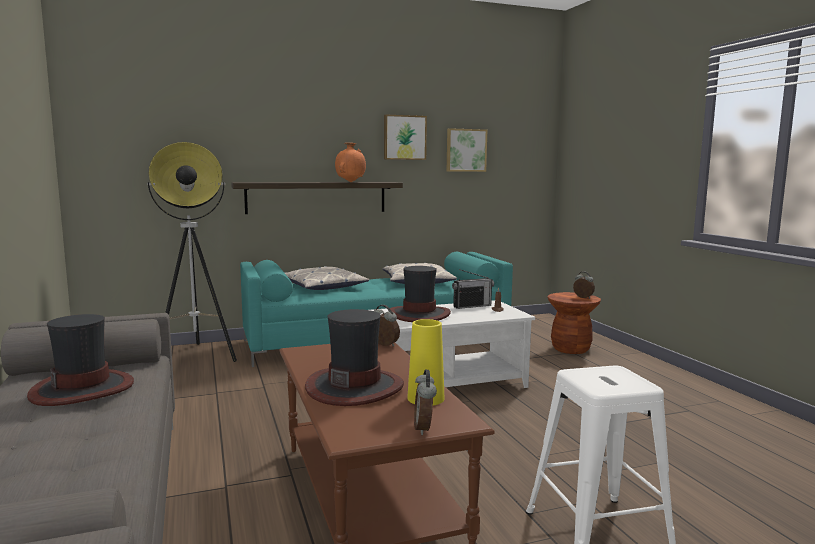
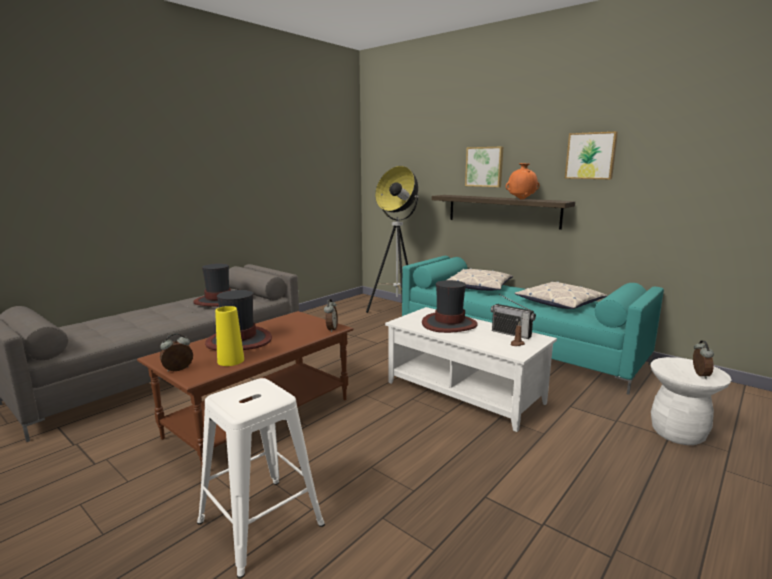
camera: 60 degrees right, 5 degrees up
picture [447,128,487,172] -> picture moved to [465,147,503,187]
brown stool [547,292,601,354] -> white stool [651,357,732,445]

